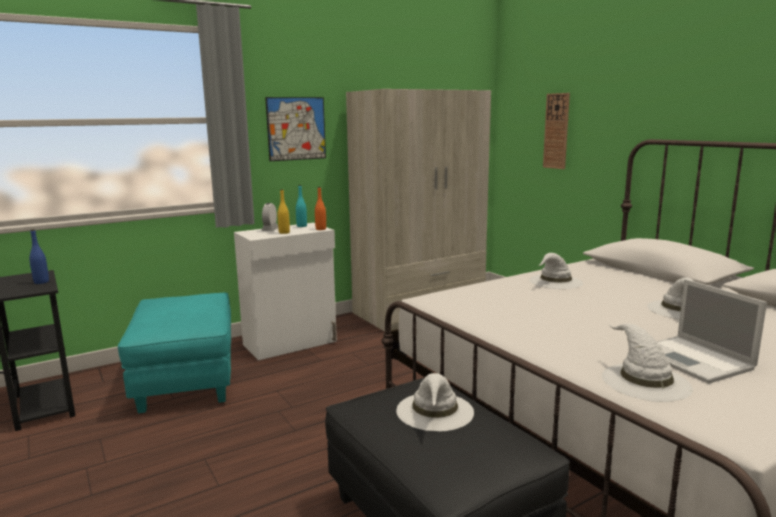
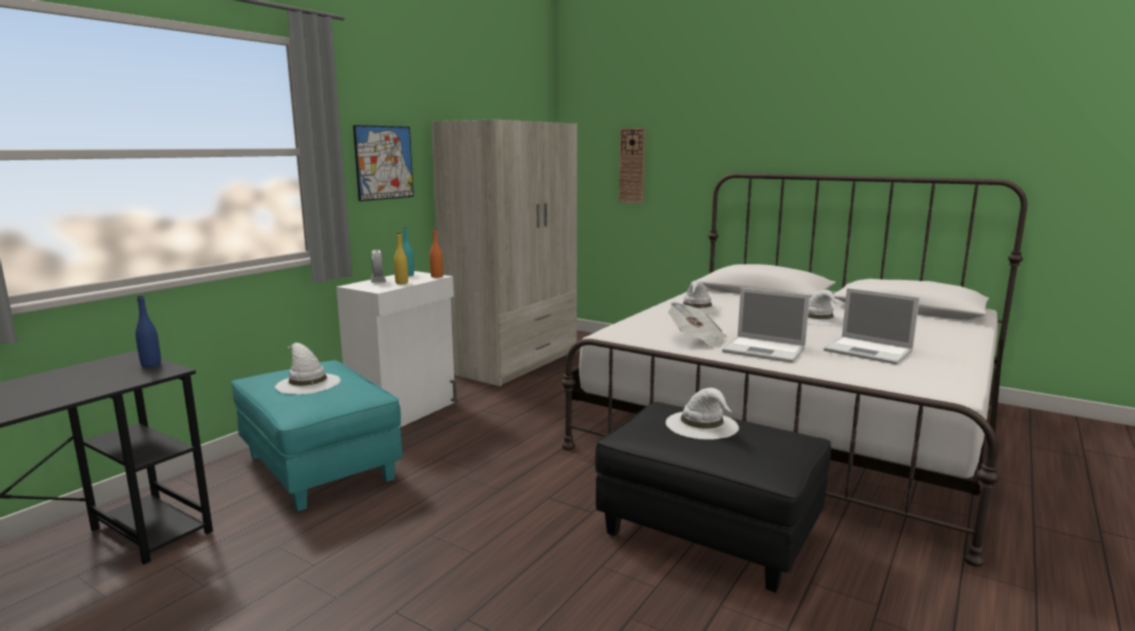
camera: 25 degrees left, 0 degrees up
white hat [602,323,693,402] -> white hat moved to [275,343,340,394]
none -> newspaper [668,302,727,348]
none -> laptop [722,288,810,363]

